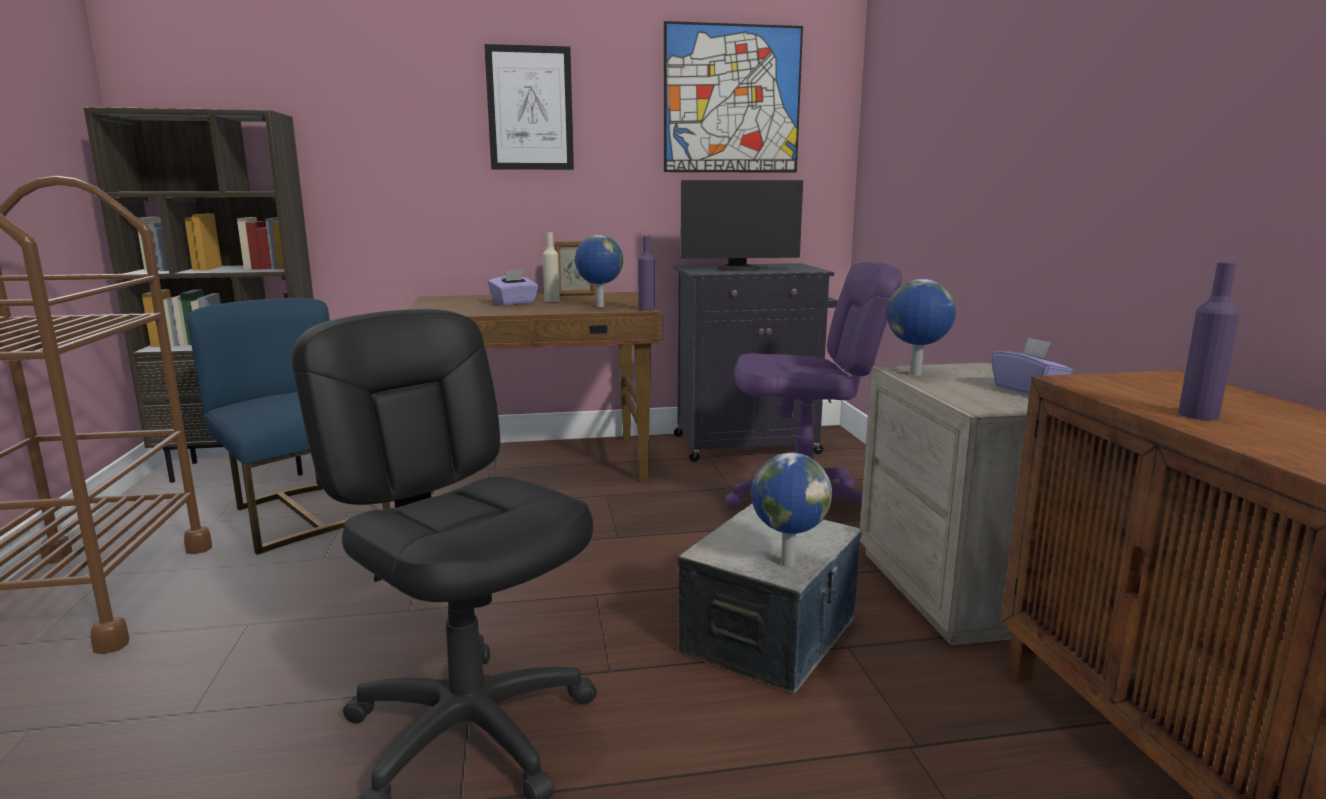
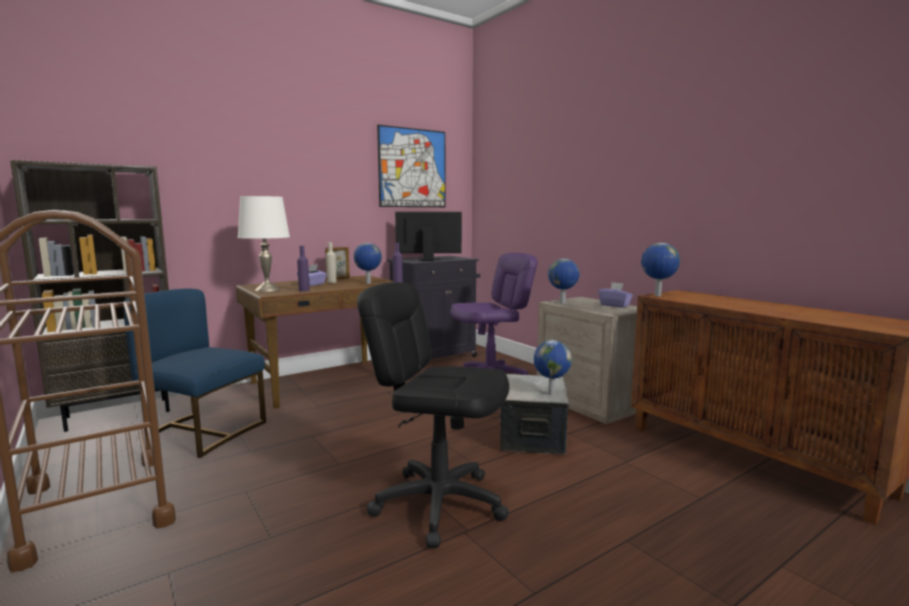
camera: 25 degrees left, 5 degrees down
picture [484,44,574,170] -> none
monitor [680,180,803,271] -> monitor turned 150 degrees counterclockwise [395,212,462,261]
purple bottle [1178,262,1240,420] -> purple bottle moved to [297,246,310,292]
none -> white table lamp [238,196,290,292]
none -> globe [641,243,680,296]

